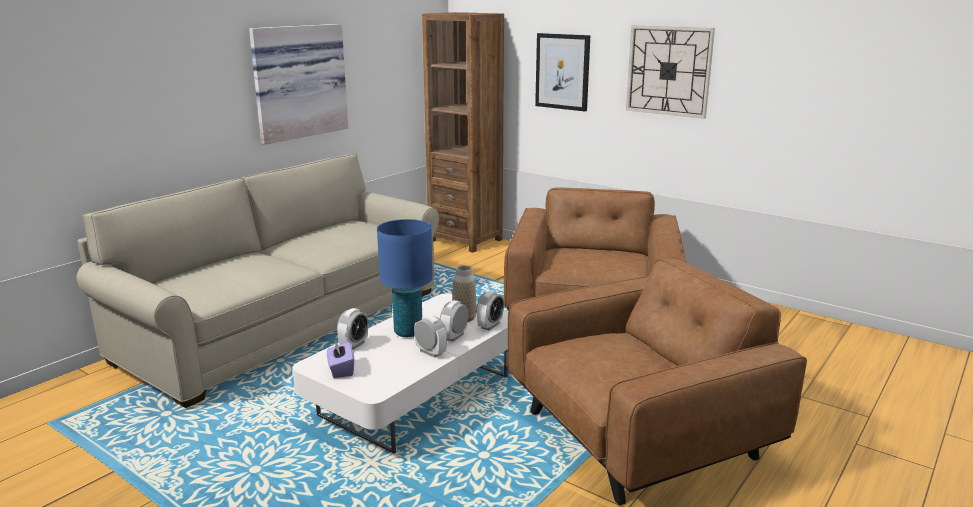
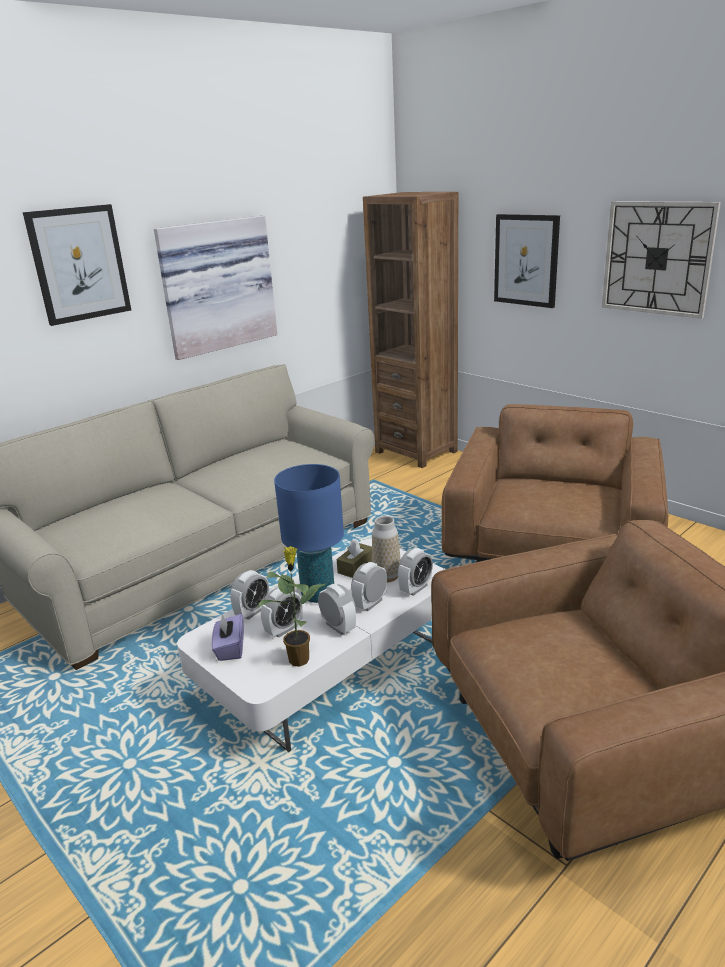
camera: 10 degrees right, 5 degrees up
none -> picture [23,204,131,326]
none -> potted plant [258,546,326,667]
none -> alarm clock [261,587,303,638]
none -> brown tissue box [337,538,372,578]

